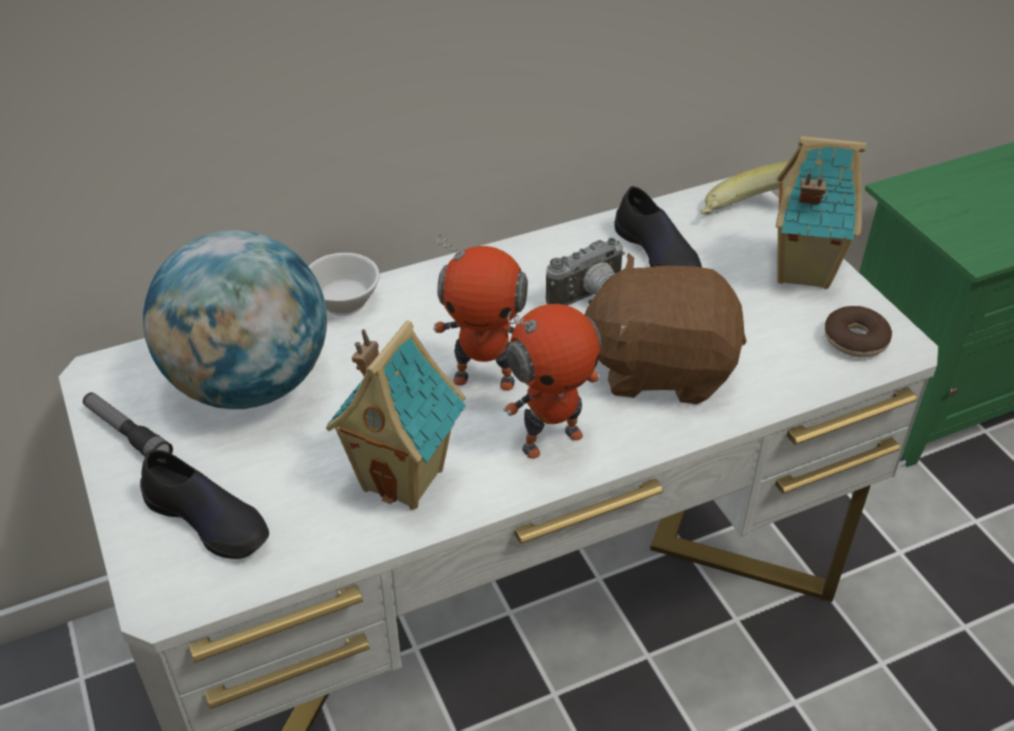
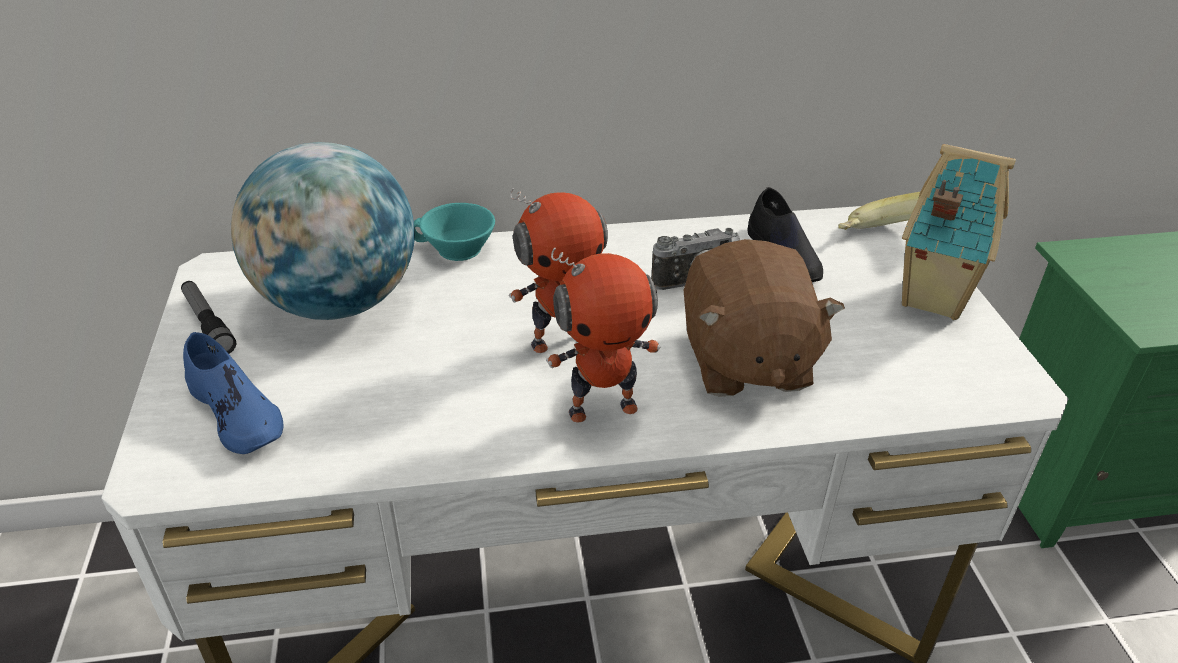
camera: 15 degrees right, 5 degrees down
black shoe [140,450,269,559] -> blue shoe [183,332,283,454]
white cup [308,253,380,316] -> turquoise cup [414,203,495,261]
toy house [326,320,466,510] -> none
toy robot [433,233,528,391] -> toy robot turned 45 degrees counterclockwise [509,188,608,353]
brown plush toy [584,253,746,404] -> brown plush toy turned 120 degrees counterclockwise [684,239,845,397]
donut [825,306,892,357] -> none

